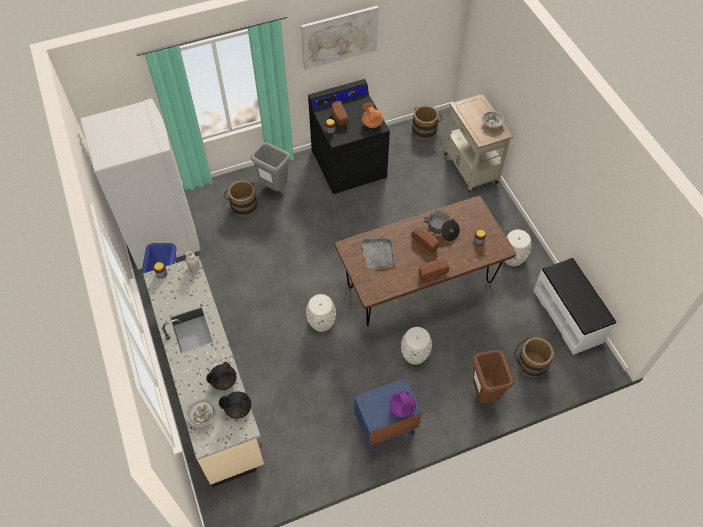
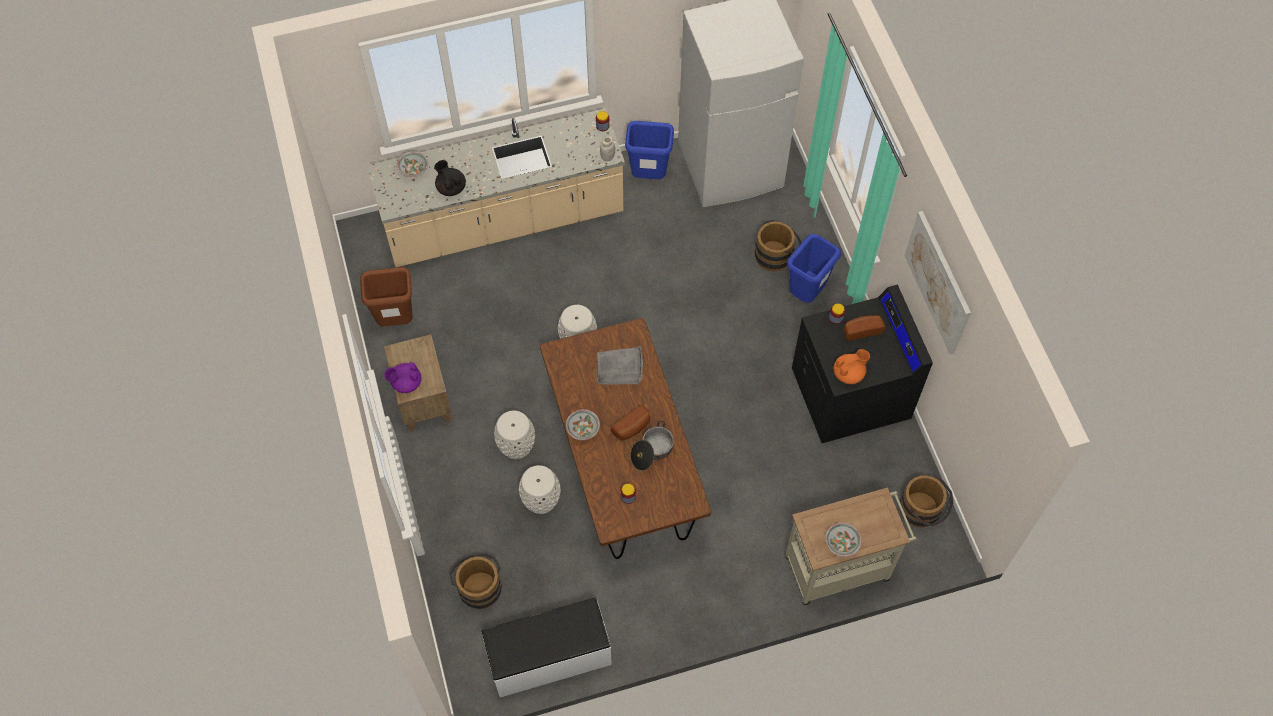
camera: 95 degrees right, 5 degrees up
black teapot [219,392,251,419] -> none
grey trash can [251,142,290,191] -> blue trash can [787,234,841,303]
blue nightstand [354,378,422,451] -> brown nightstand [384,334,453,433]
bread [419,260,449,281] -> bowl [566,409,600,440]
brown trash can [473,350,515,404] -> brown trash can moved to [360,267,412,327]
white stool [504,229,531,266] -> white stool moved to [519,465,560,514]

